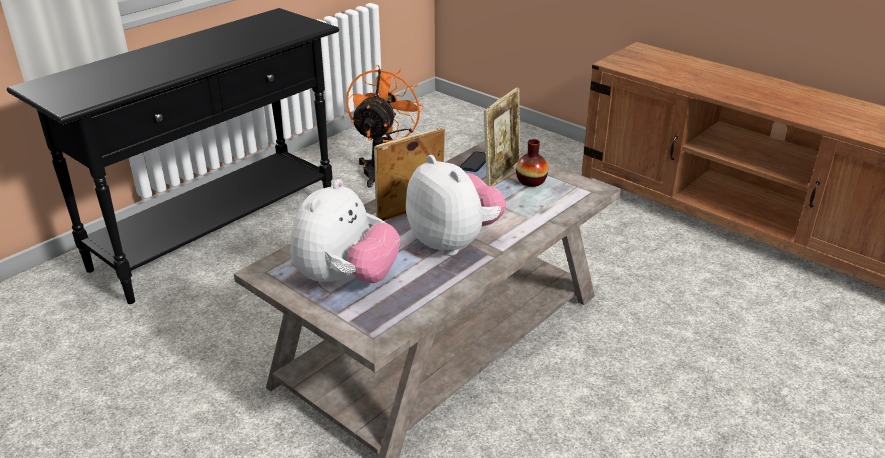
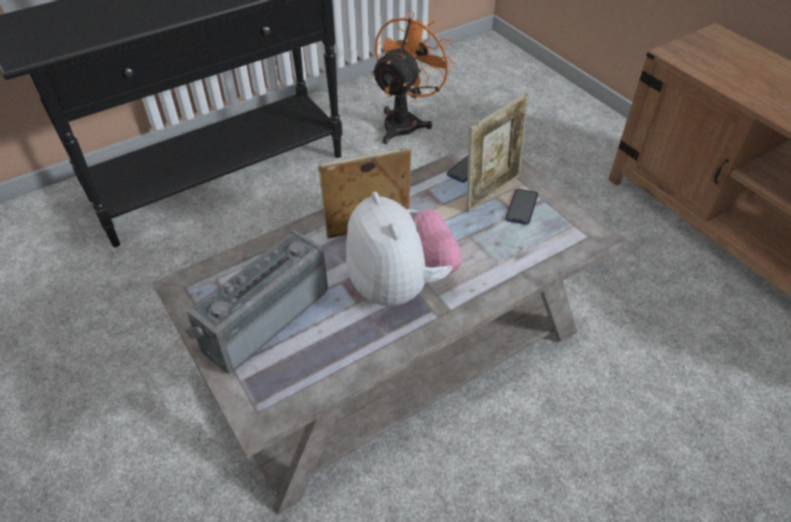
camera: 15 degrees right, 15 degrees up
plush toy [290,179,400,287] -> radio [184,230,328,374]
vase [516,139,548,187] -> phone [506,189,538,225]

